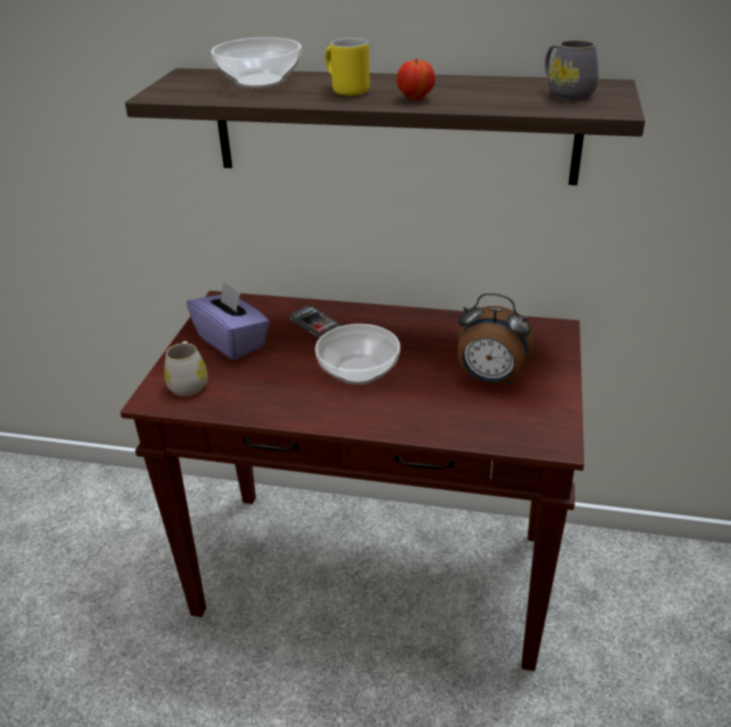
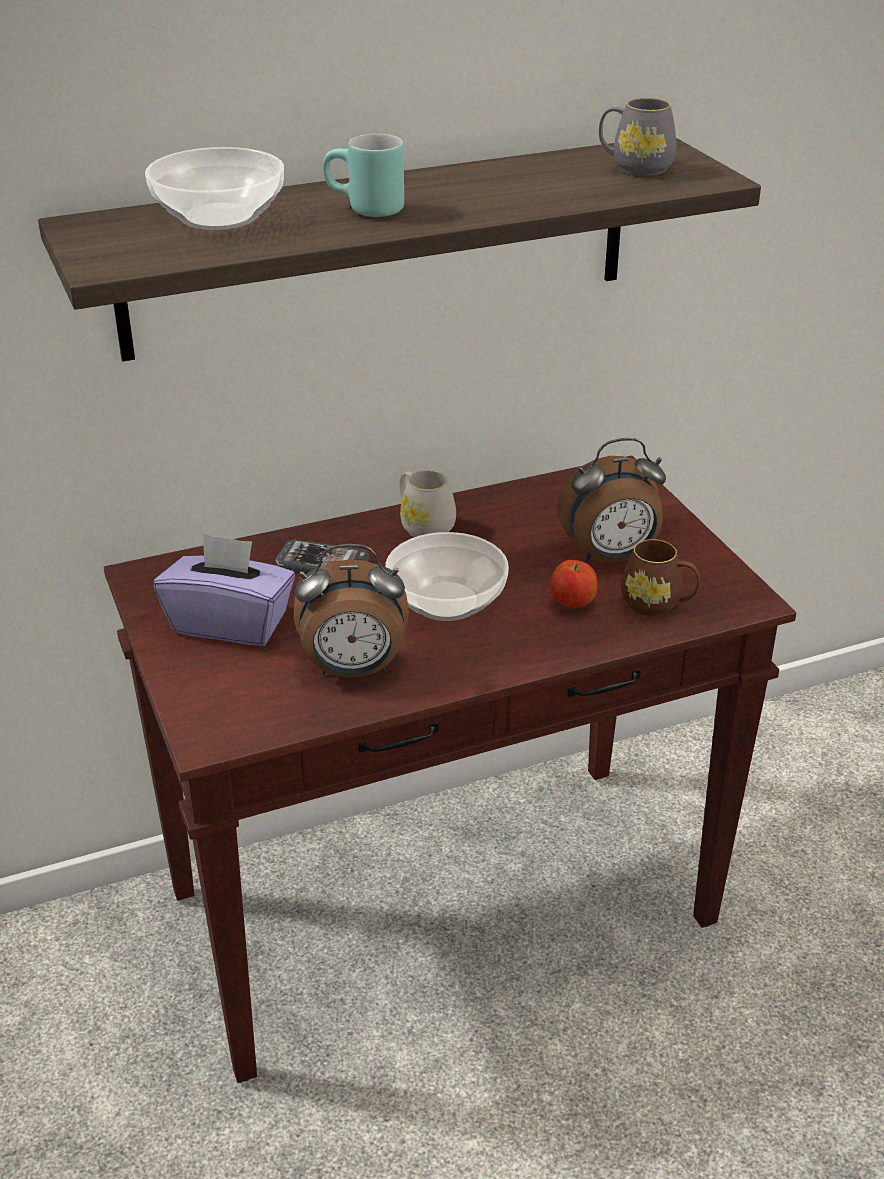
camera: 35 degrees left, 0 degrees up
white mug [164,341,208,397] -> white mug moved to [400,470,456,537]
yellow mug [325,38,370,96] -> turquoise mug [323,134,404,217]
apple [397,58,435,100] -> apple moved to [550,560,598,609]
none -> alarm clock [294,544,409,678]
none -> brown mug [621,539,700,615]

